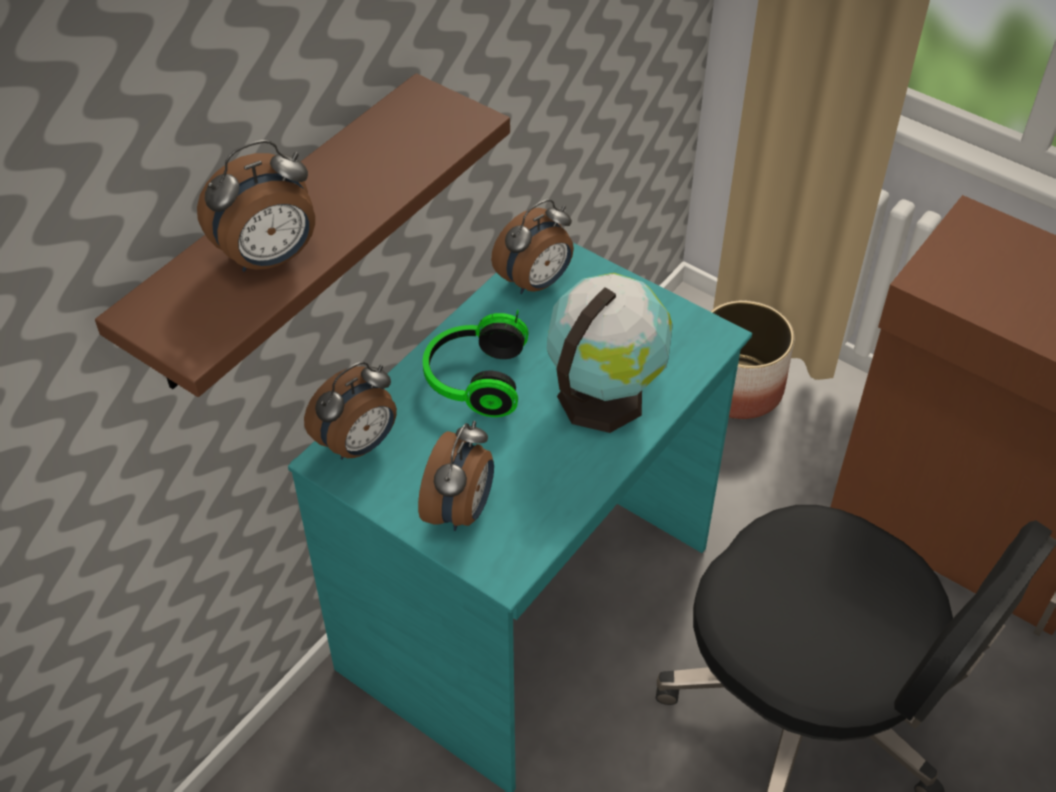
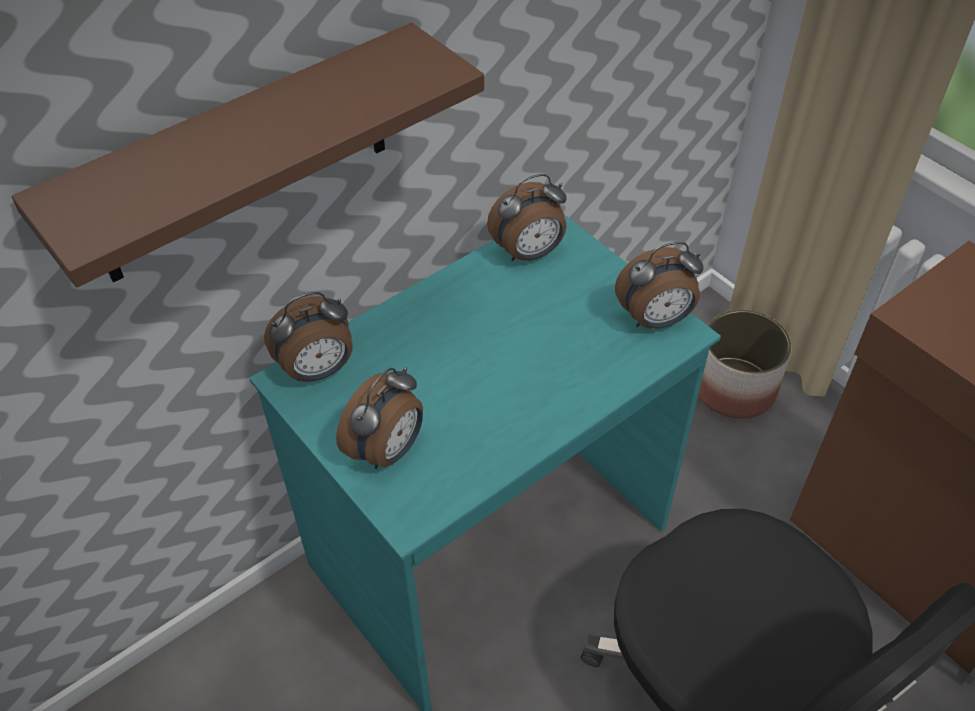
camera: 15 degrees right, 0 degrees up
alarm clock [197,140,315,272] -> alarm clock moved to [615,242,704,329]
headphones [423,310,529,417] -> none
globe [546,273,673,433] -> none

